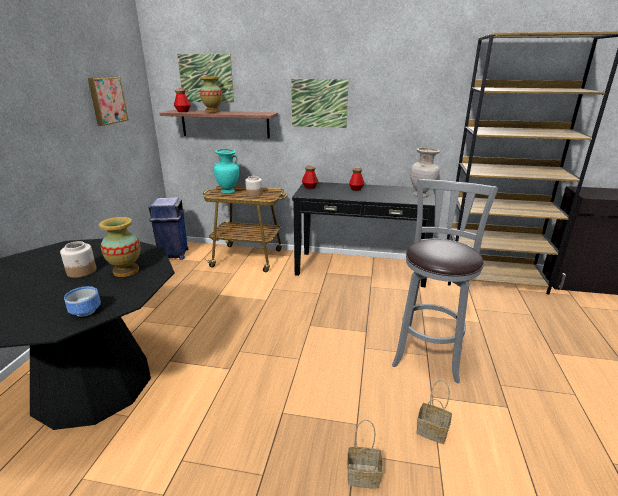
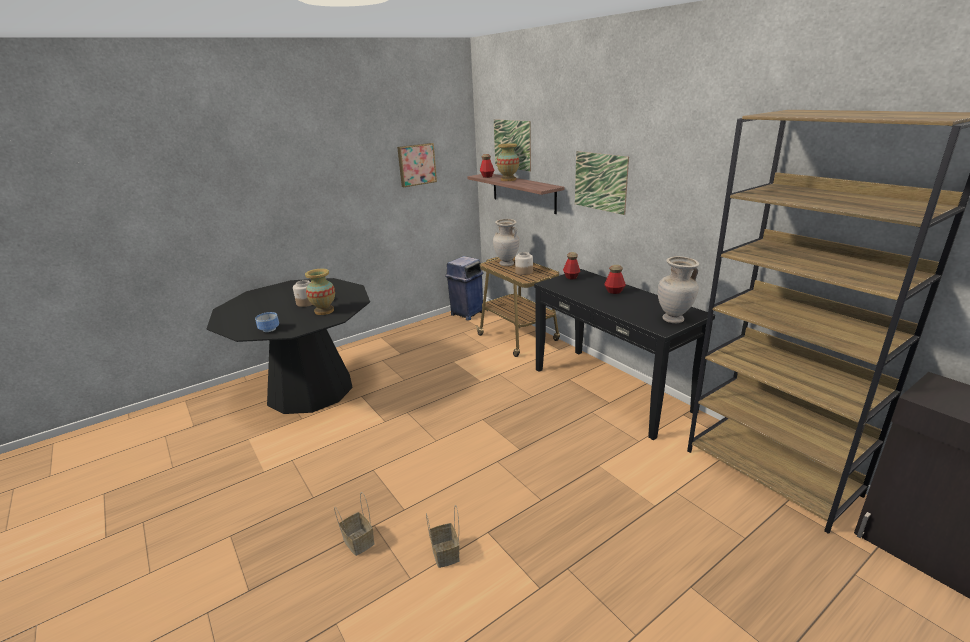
camera: 45 degrees right, 0 degrees up
turquoise vase [214,149,239,194] -> beige vase [493,219,520,266]
grey stool [392,179,498,384] -> none

